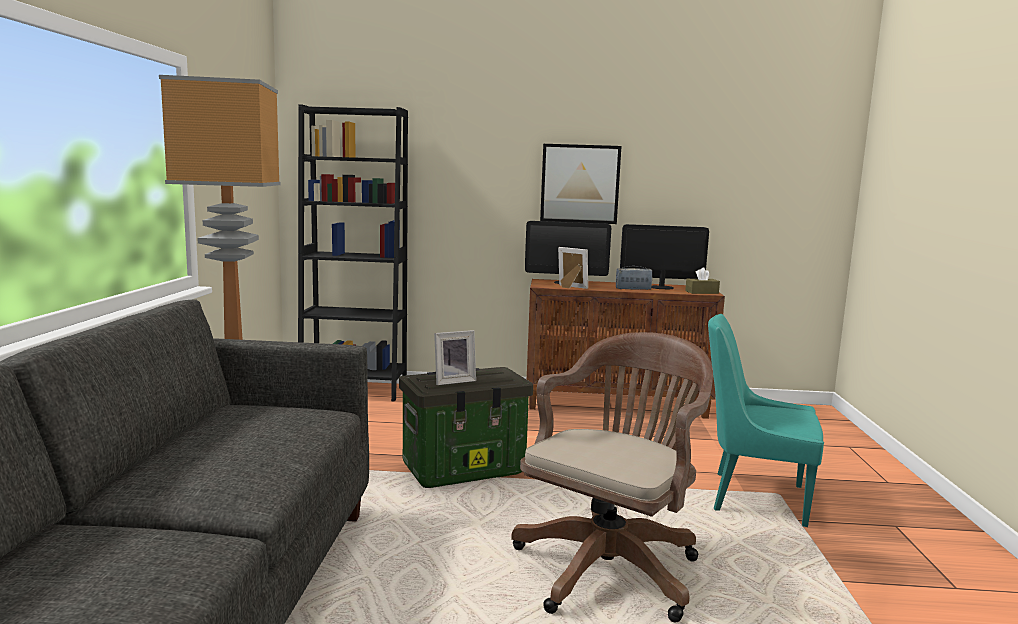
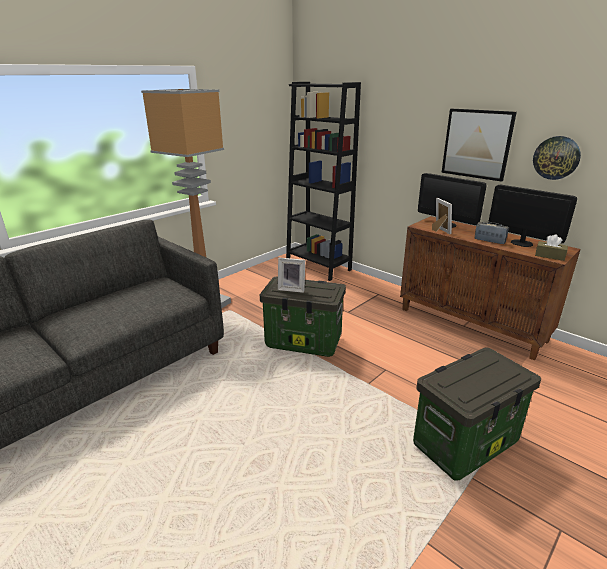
camera: 40 degrees right, 15 degrees up
brown office chair [511,332,713,622] -> none
turquoise chair [708,314,824,527] -> storage box [413,348,541,481]
none -> wall clock [533,136,581,180]

